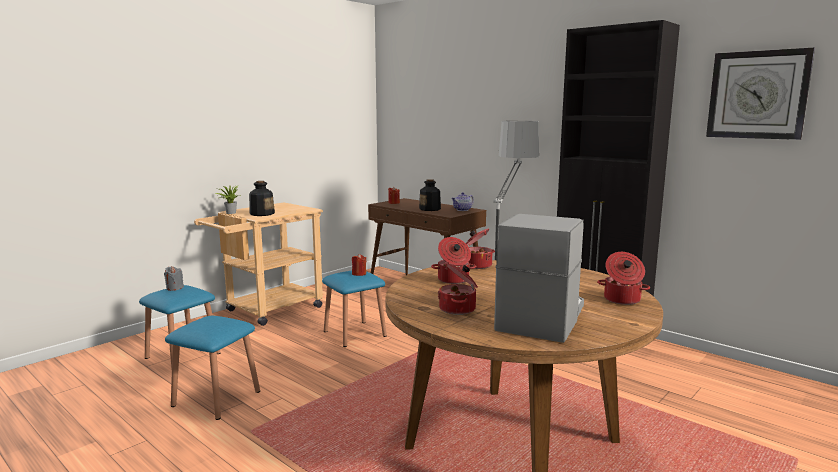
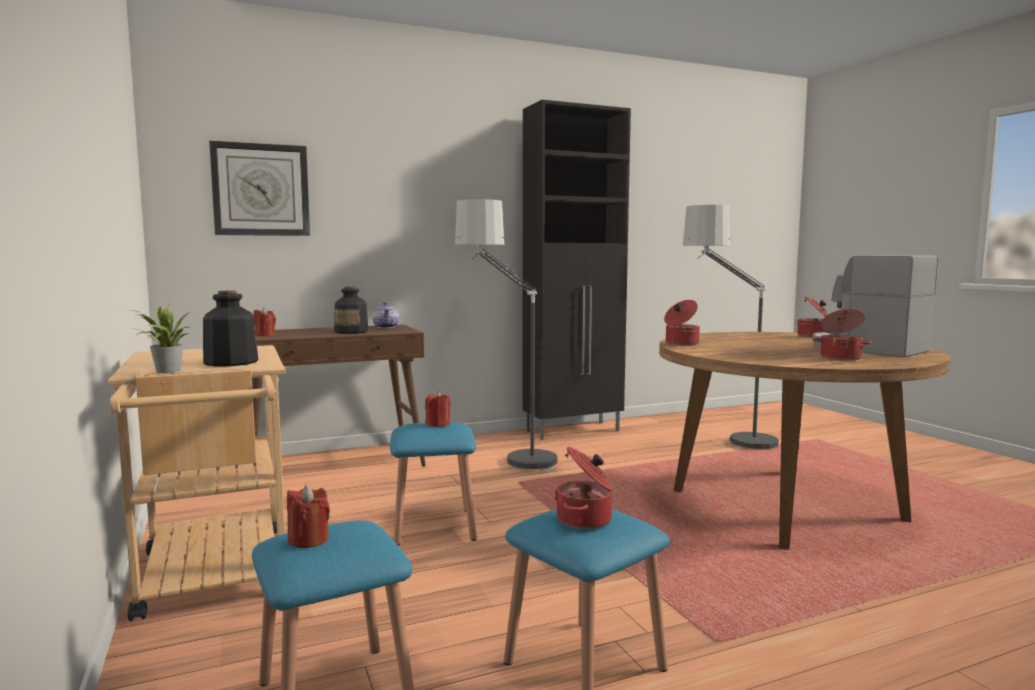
camera: 65 degrees left, 5 degrees down
grey candle [164,266,184,291] -> red candle [287,486,330,548]
cooking pot [431,237,476,284] -> cooking pot moved to [555,446,613,529]
wall clock [706,48,815,140] -> wall clock moved to [209,140,310,236]
none -> floor lamp [683,205,779,449]

